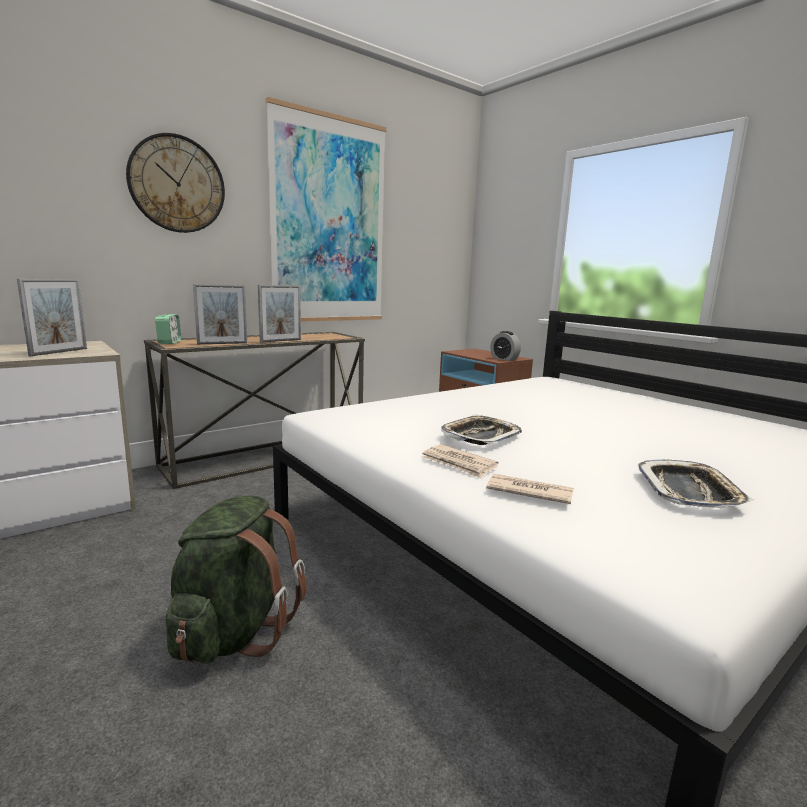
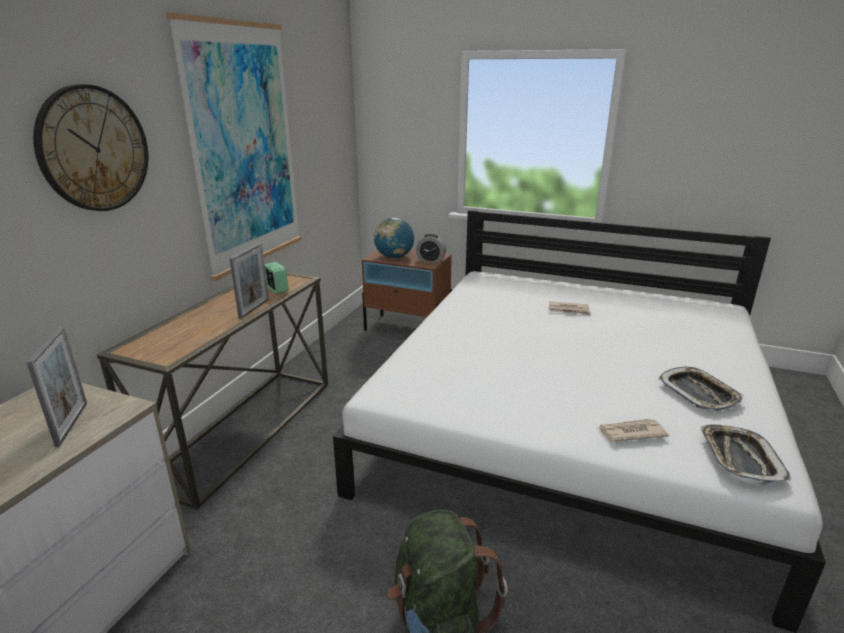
camera: 30 degrees left, 10 degrees up
alarm clock [155,314,181,344] -> alarm clock moved to [264,262,289,294]
picture frame [193,284,247,344] -> none
newspaper [421,444,498,479] -> newspaper moved to [549,301,591,315]
tray [441,415,522,445] -> tray moved to [700,424,791,486]
none -> globe [374,218,414,259]

